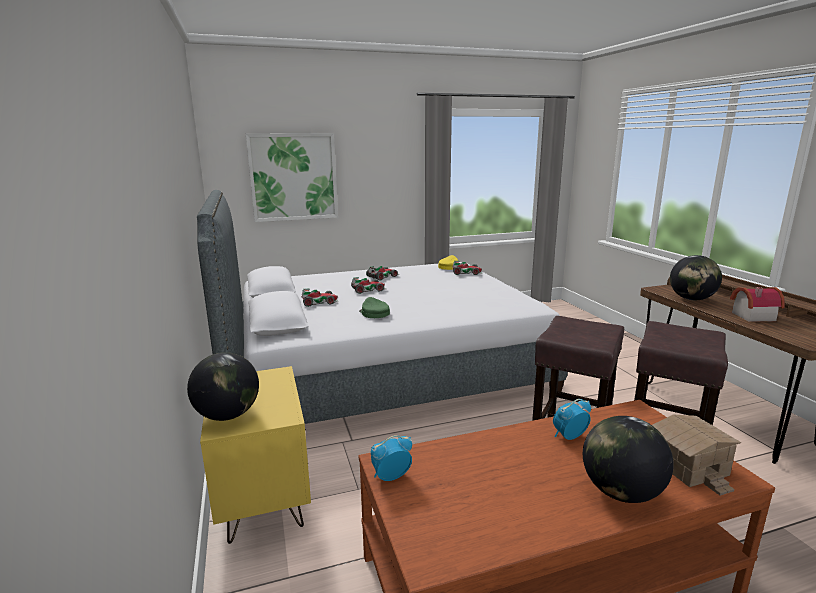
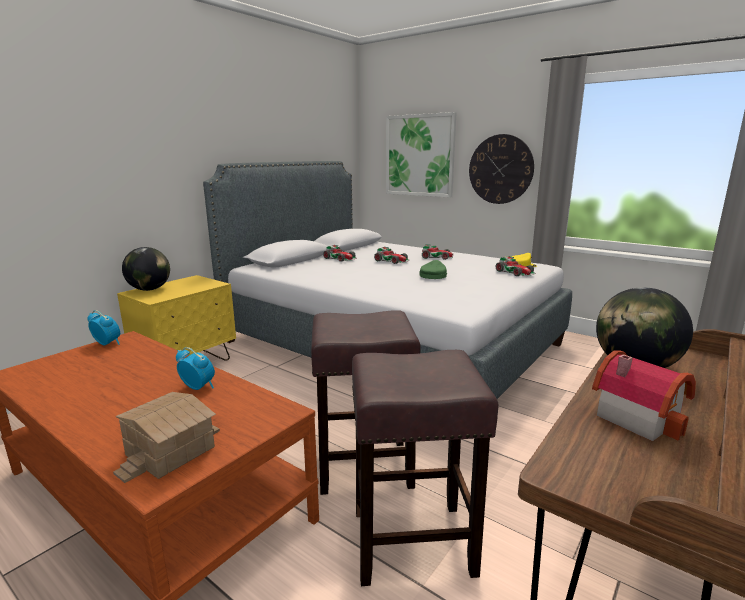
camera: 55 degrees right, 0 degrees up
green cap [359,297,390,318] -> green cap moved to [420,260,447,279]
globe [583,416,674,503] -> none
none -> wall clock [469,134,534,204]

